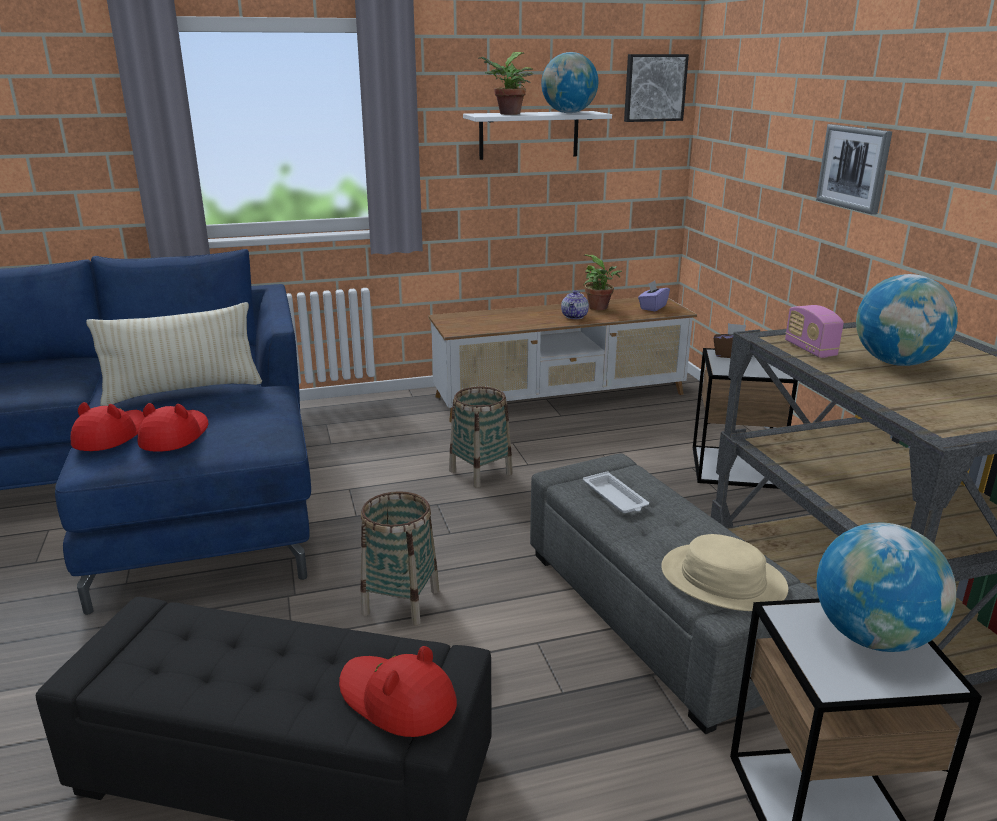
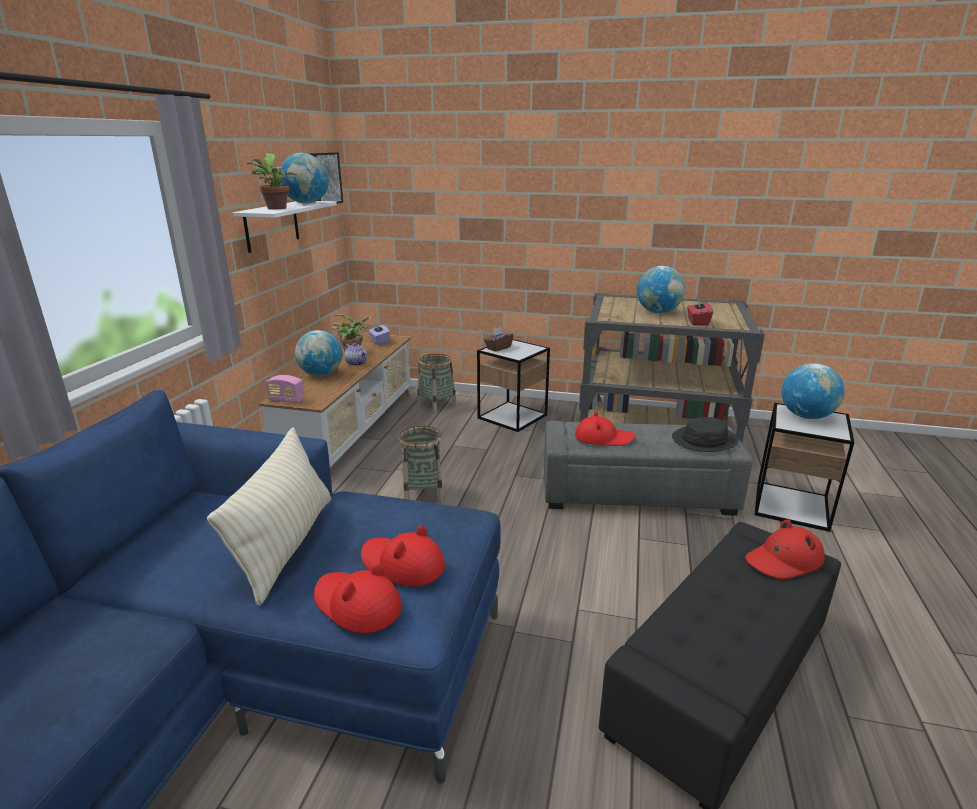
camera: 60 degrees left, 0 degrees up
basket [361,491,439,625] -> basket moved to [417,354,456,414]
white tray [583,471,649,513] -> red hat [575,410,635,446]
beige hat [661,534,788,611] -> black hat [672,417,739,452]
radio [785,305,844,358] -> radio moved to [266,375,305,403]
picture [816,124,892,215] -> none
none -> globe [295,330,342,376]
none -> red tissue box [687,299,713,326]

